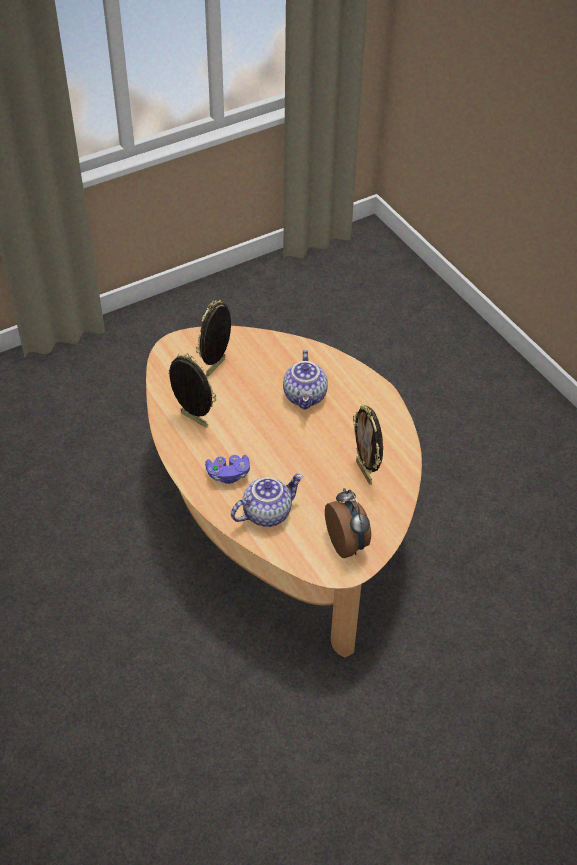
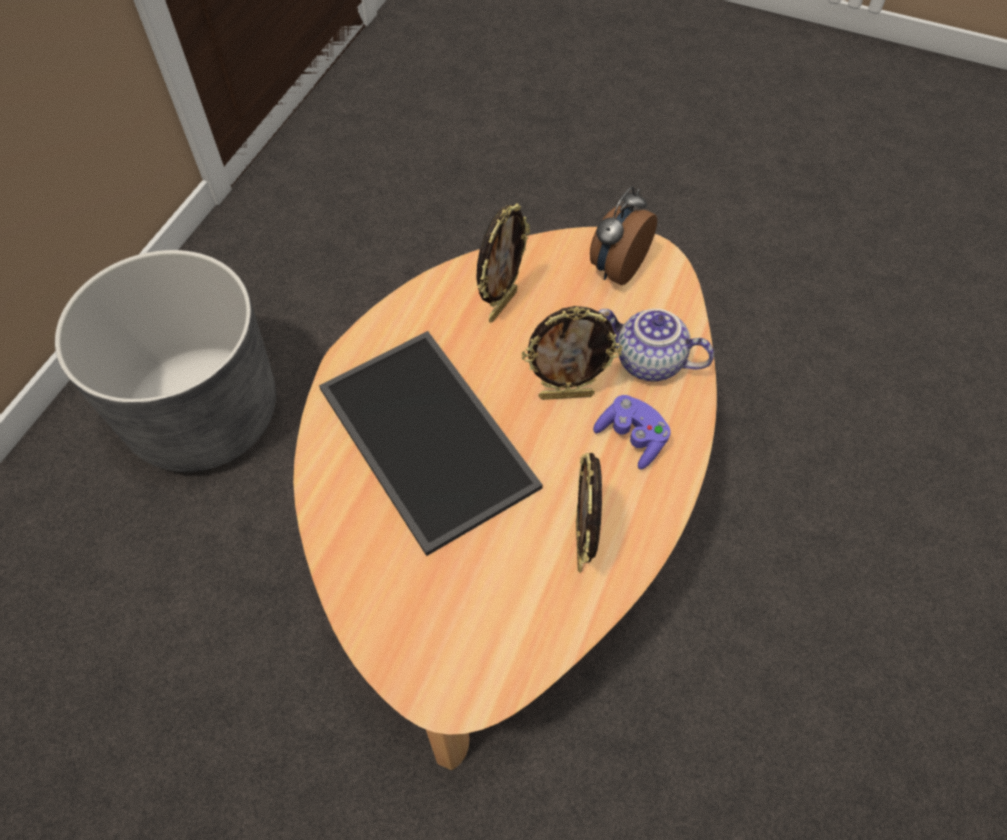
camera: 125 degrees left, 10 degrees up
picture frame [196,300,231,376] -> picture frame moved to [521,306,622,400]
teapot [283,350,328,410] -> tray [319,331,543,556]
none -> grey planter [55,250,276,472]

